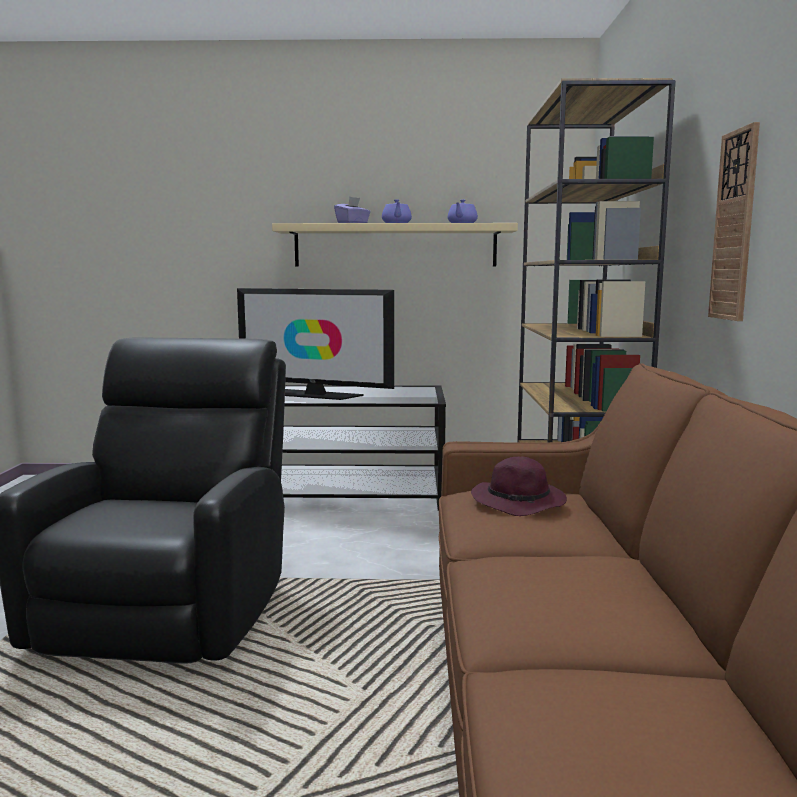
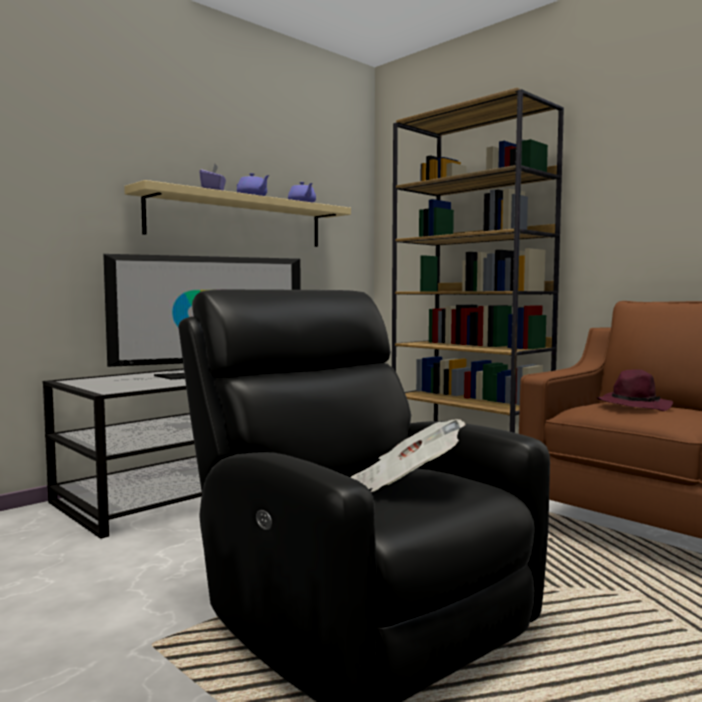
camera: 45 degrees left, 5 degrees down
wall clock [708,122,760,321] -> none
none -> newspaper [351,419,466,492]

